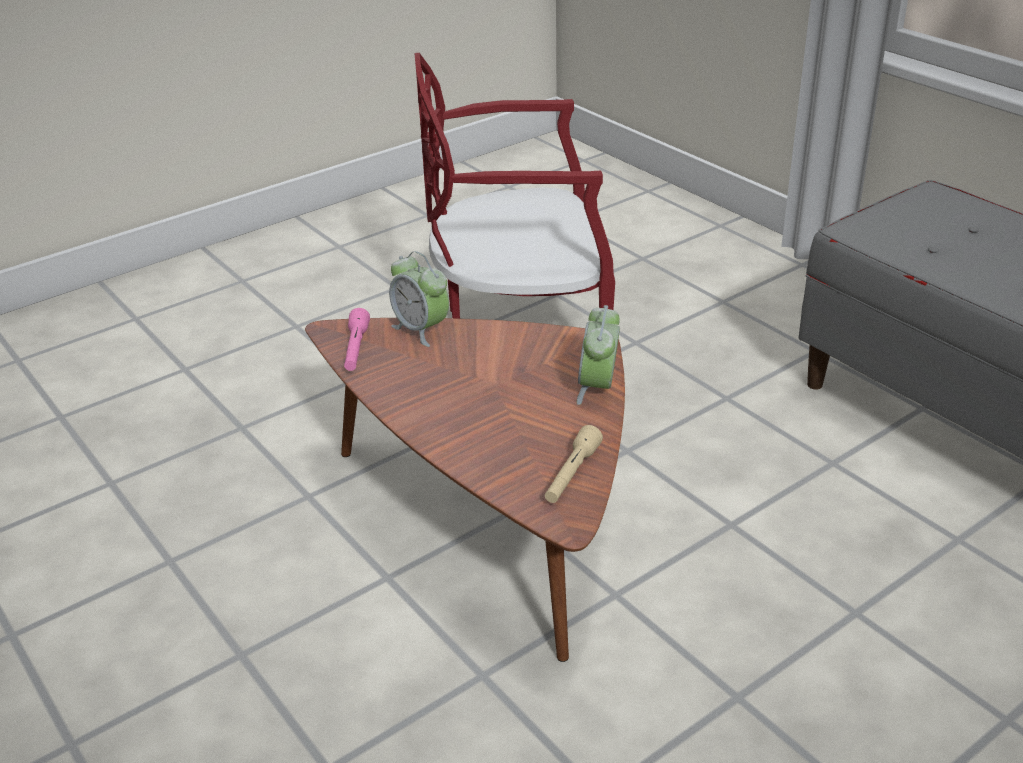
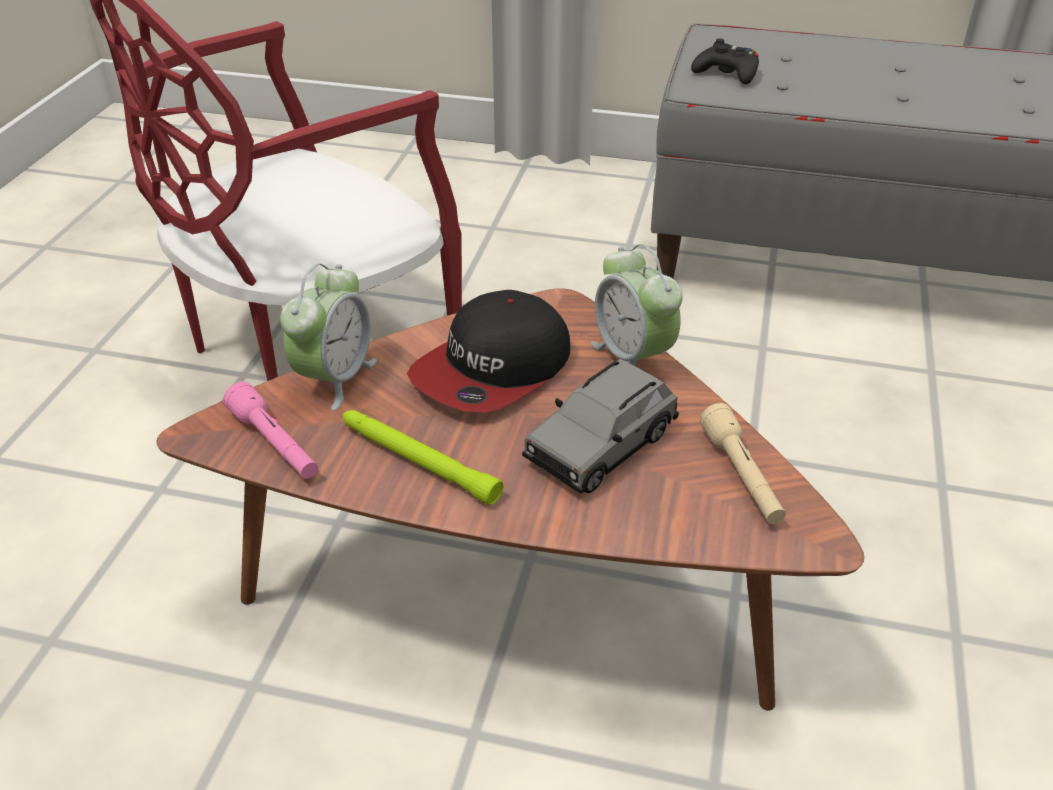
camera: 40 degrees left, 5 degrees up
alarm clock [389,251,449,347] -> alarm clock turned 75 degrees counterclockwise [280,264,377,410]
none -> green flashlight [343,410,503,505]
none -> cap [407,290,570,413]
none -> grey toy car [522,359,679,494]
none -> black game controller [691,38,759,84]

